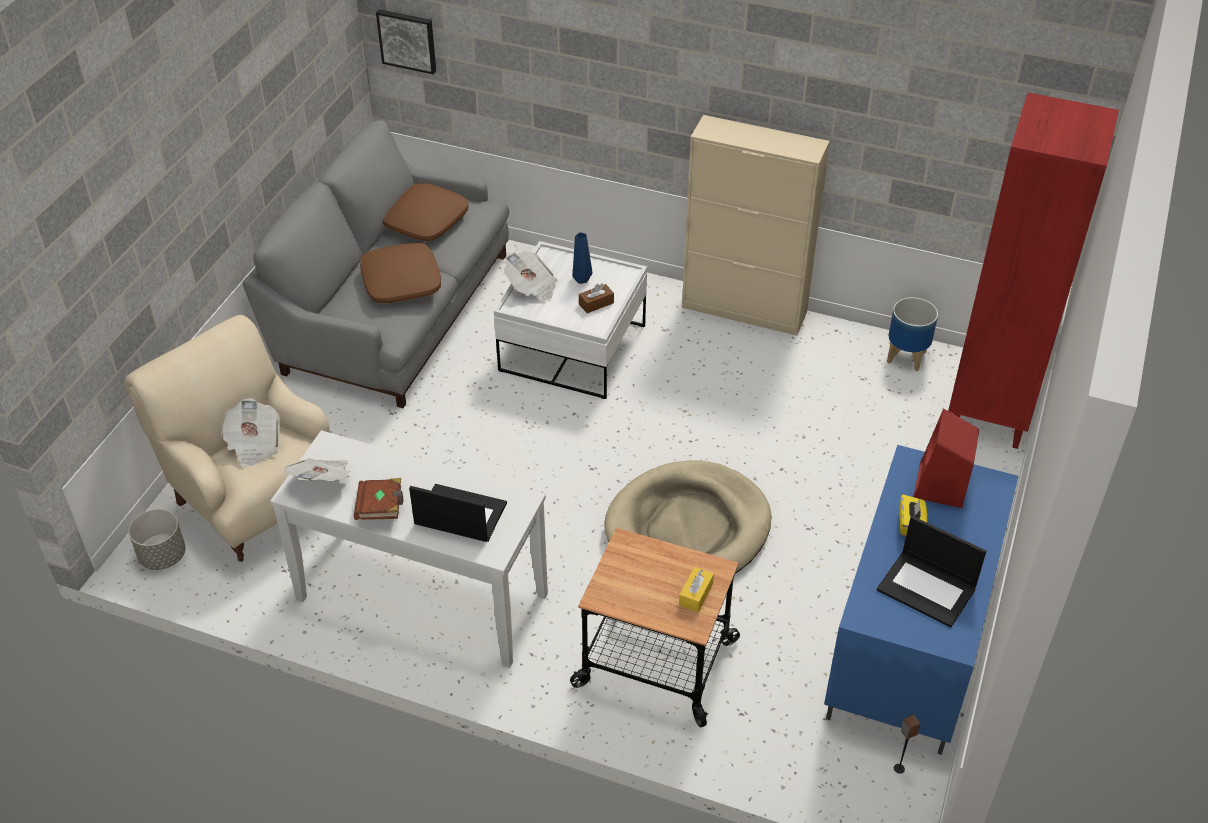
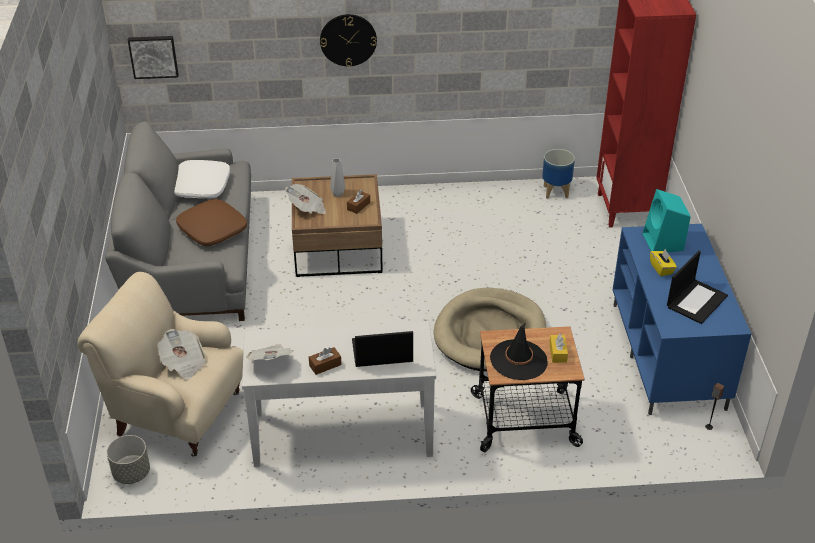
camera: 25 degrees left, 5 degrees down
brown book [354,478,404,520] -> brown tissue box [309,347,341,375]
brown pillow [383,183,468,241] -> white pillow [174,160,230,198]
white coffee table [494,241,647,399] -> brown coffee table [292,174,383,277]
blue vase [573,232,592,284] -> grey vase [330,158,345,197]
beige cabinet [682,115,829,336] -> none
laptop [877,516,986,627] -> laptop turned 60 degrees counterclockwise [667,251,728,324]
red speaker [914,408,979,508] -> turquoise speaker [642,189,691,252]
none -> wall clock [320,14,377,67]
none -> black hat [490,322,548,380]

